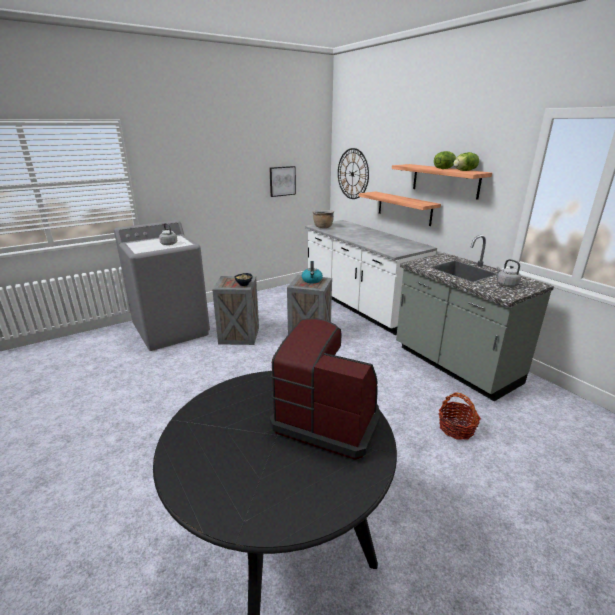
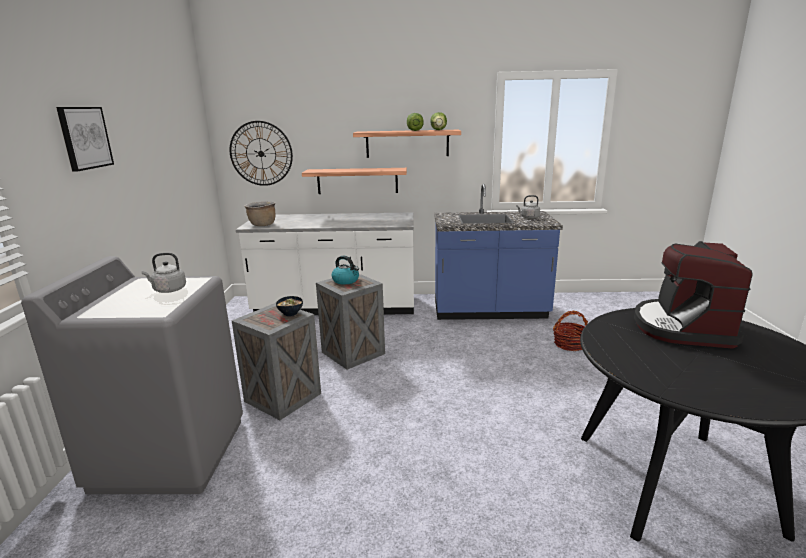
camera: 55 degrees left, 5 degrees down
picture [269,166,296,197] -> picture moved to [56,107,114,172]
coffee machine [270,318,380,460] -> coffee machine turned 45 degrees counterclockwise [634,241,753,349]
grey counter [396,235,554,401] -> blue counter [434,184,563,320]

